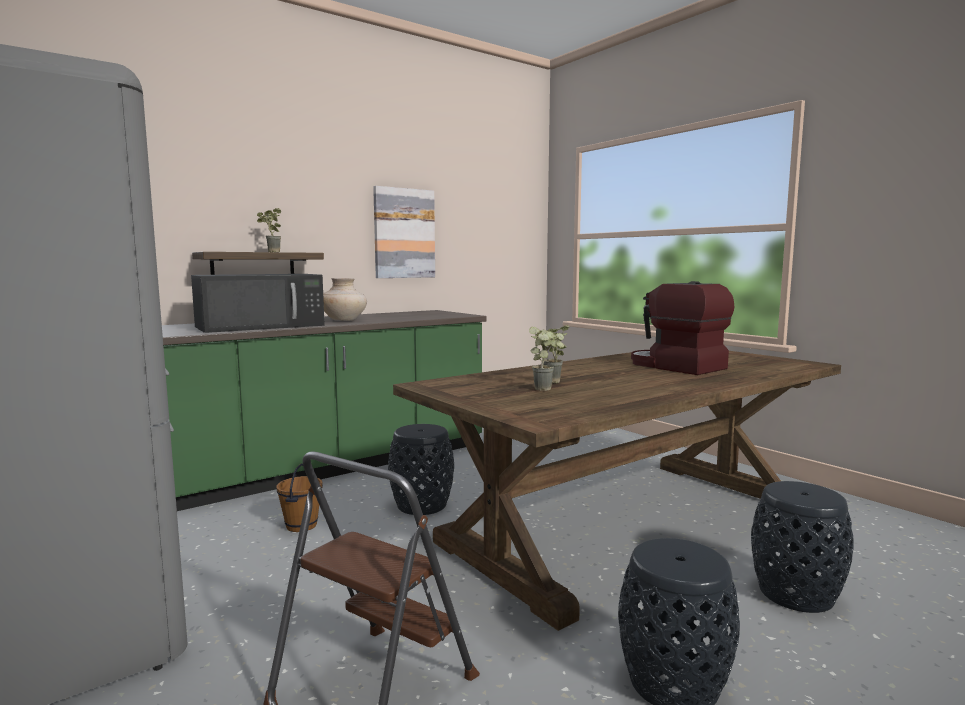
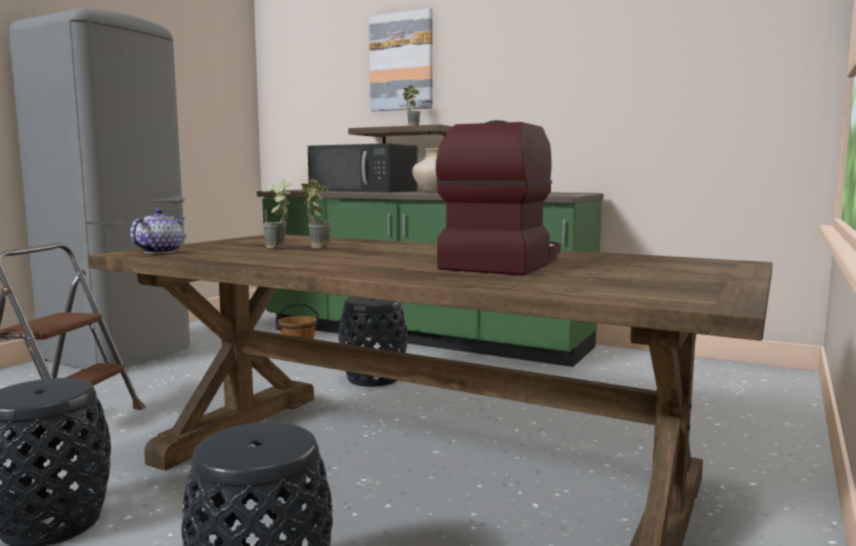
camera: 65 degrees right, 0 degrees up
picture [373,186,435,278] -> picture moved to [369,8,433,111]
none -> teapot [130,209,185,254]

